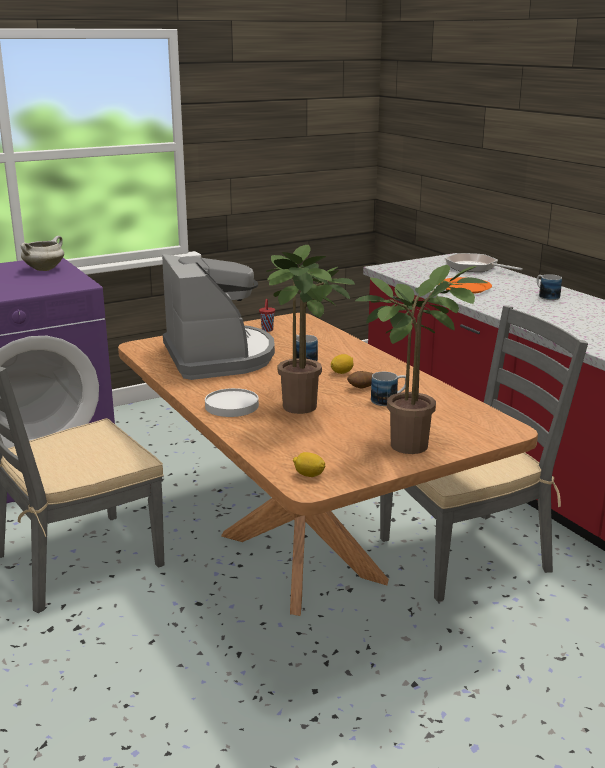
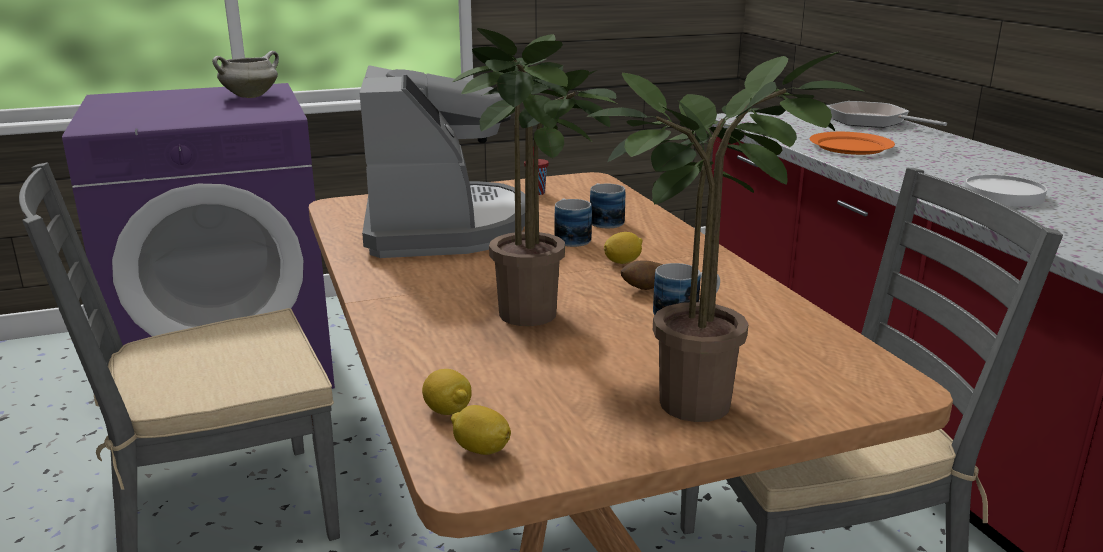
camera: 10 degrees right, 0 degrees up
white plate [205,388,259,417] -> white plate moved to [965,175,1047,207]
mug [537,274,562,300] -> mug moved to [590,183,625,228]
none -> lemon [422,369,472,415]

